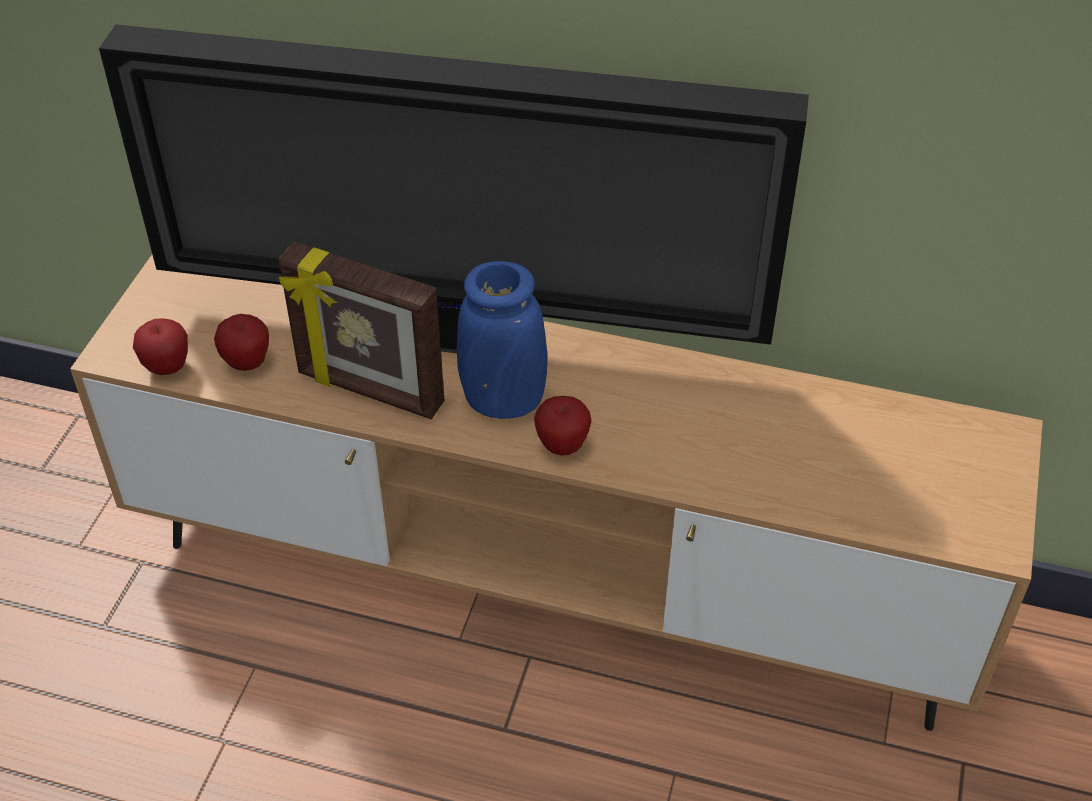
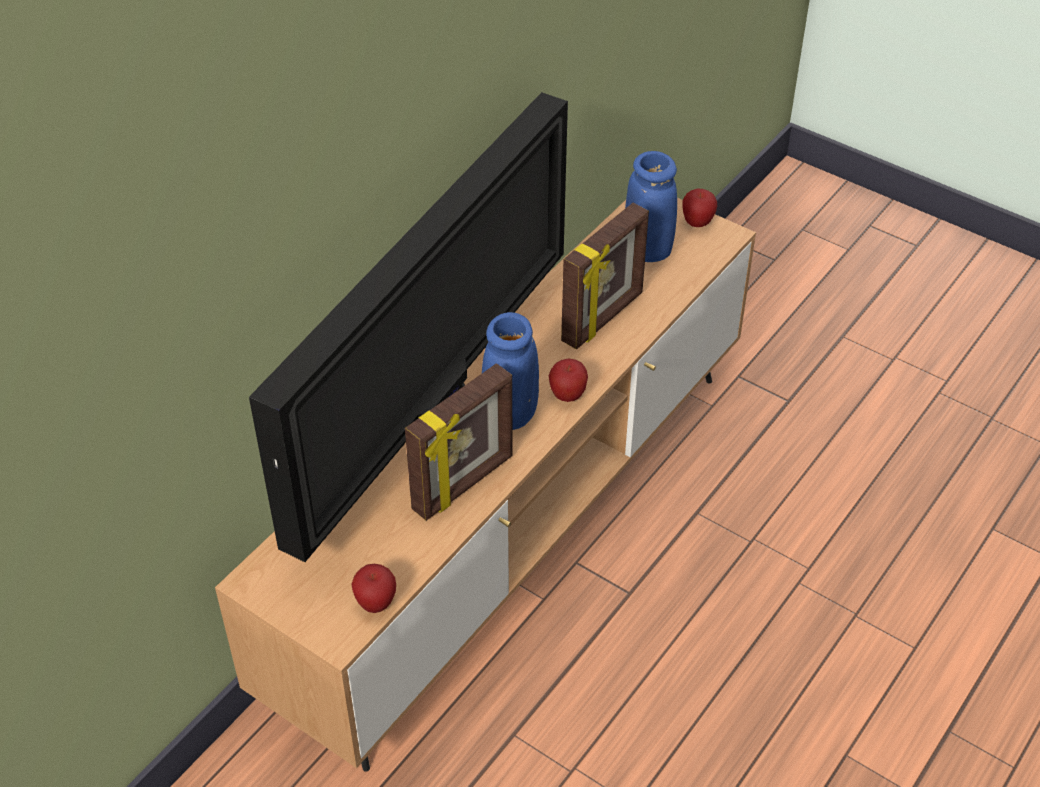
camera: 70 degrees left, 0 degrees up
apple [214,314,269,371] -> apple moved to [682,189,717,227]
none -> picture frame [561,203,649,349]
none -> blue vase [625,151,677,262]

